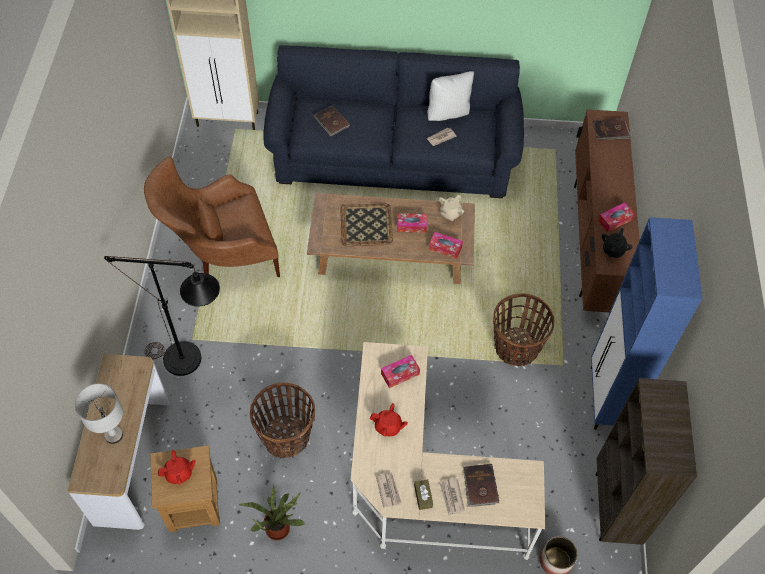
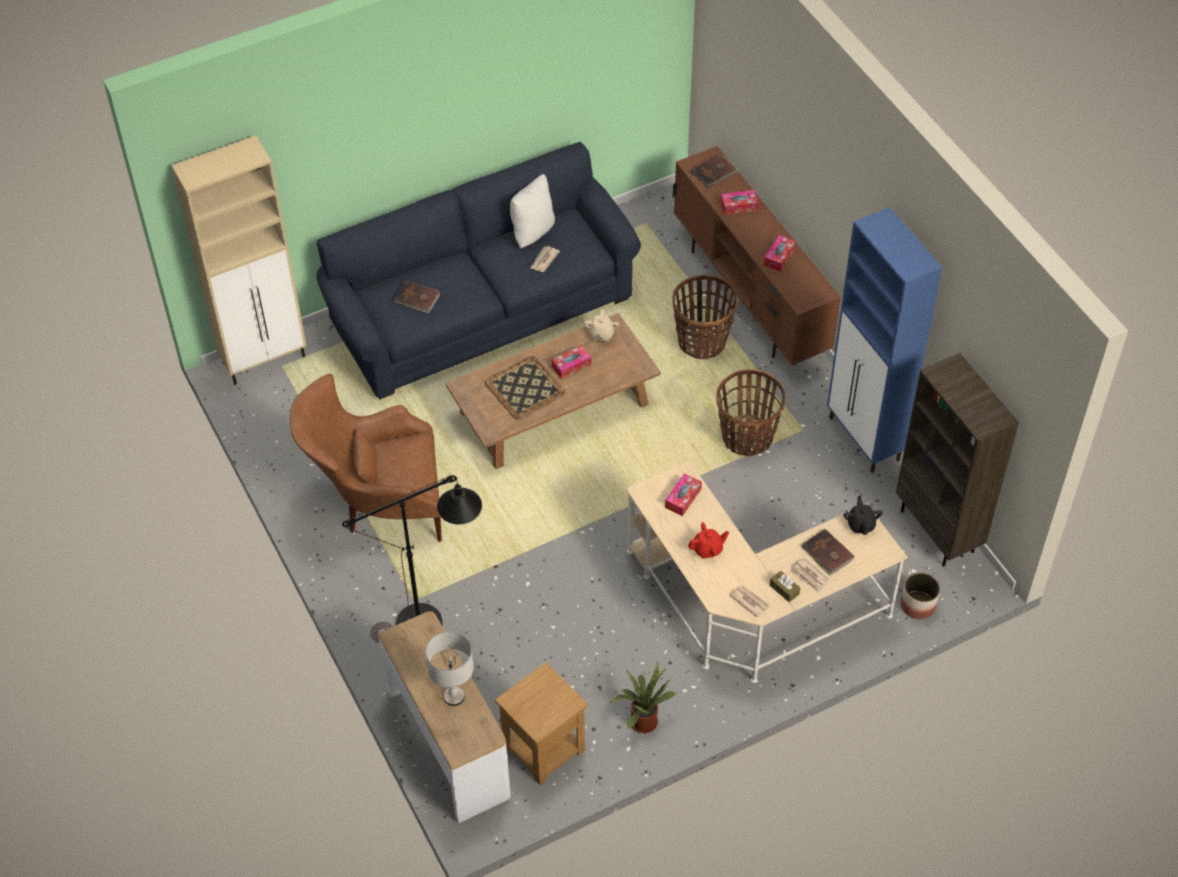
camera: 30 degrees left, 5 degrees down
brown armchair [144,156,280,277] -> brown armchair turned 45 degrees clockwise [290,374,442,542]
red teapot [158,450,196,484] -> none
basket [250,383,315,459] -> basket moved to [672,275,738,360]
tissue box [429,232,463,259] -> tissue box moved to [721,190,759,215]
black teapot [602,228,633,258] -> black teapot moved to [844,496,883,535]

